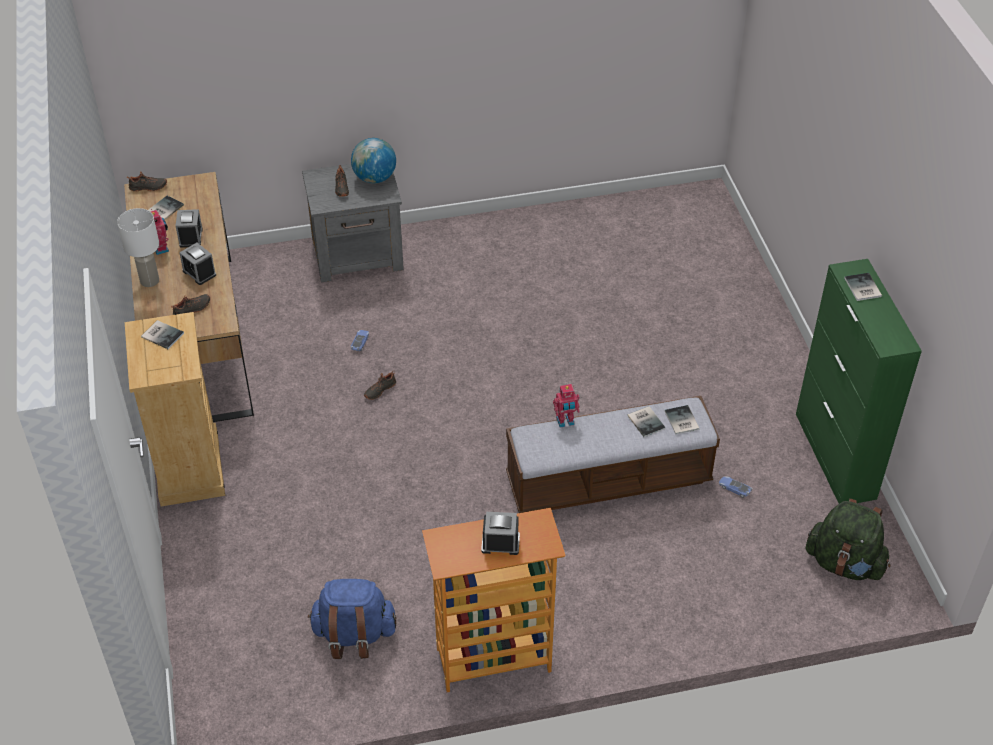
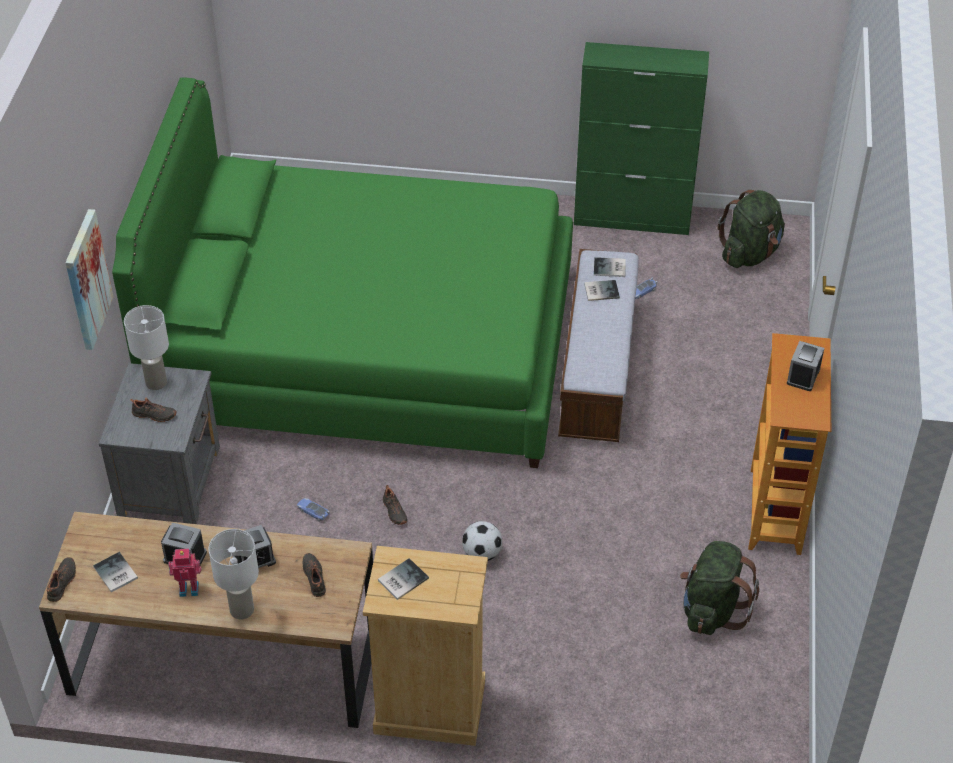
camera: 70 degrees left, 0 degrees up
blue backpack [308,579,396,659] -> green backpack [680,541,759,635]
globe [351,138,396,183] -> white table lamp [124,305,169,390]
toy robot [553,384,579,427] -> none
book [844,273,882,301] -> none
none -> picture [65,209,114,350]
none -> green bed [112,77,573,468]
none -> football [462,521,502,561]

